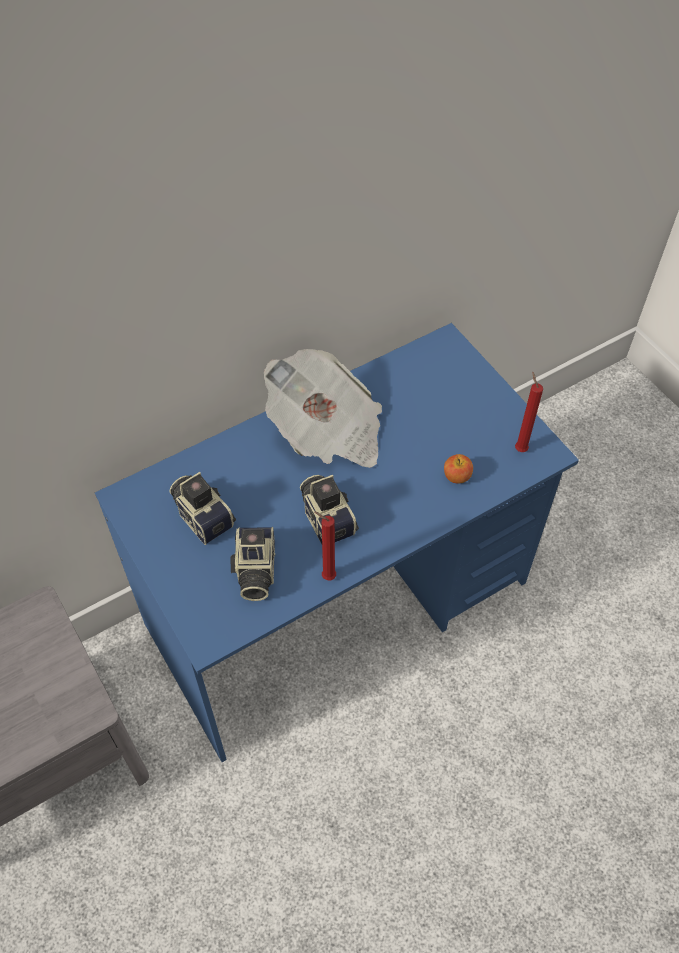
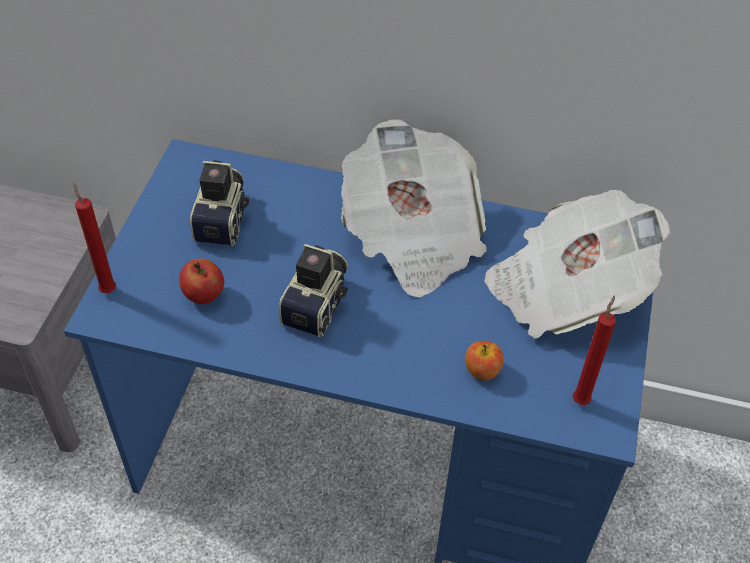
camera: 45 degrees right, 5 degrees down
camera [230,527,275,601] -> apple [179,258,224,304]
red candle [315,512,336,580] -> red candle moved to [73,182,116,293]
none -> newspaper [484,190,671,339]

